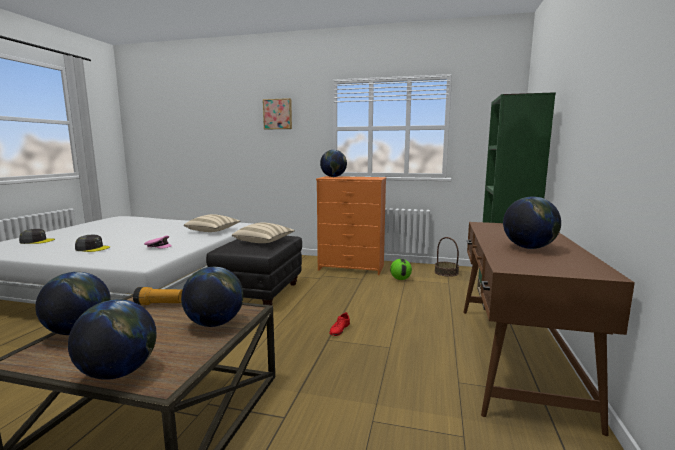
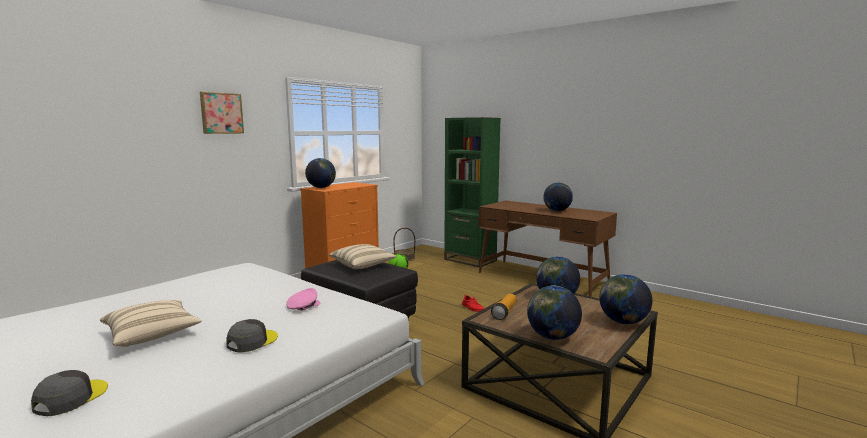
camera: 65 degrees left, 0 degrees up
beige pillow [184,214,241,232] -> beige pillow moved to [100,300,202,347]

